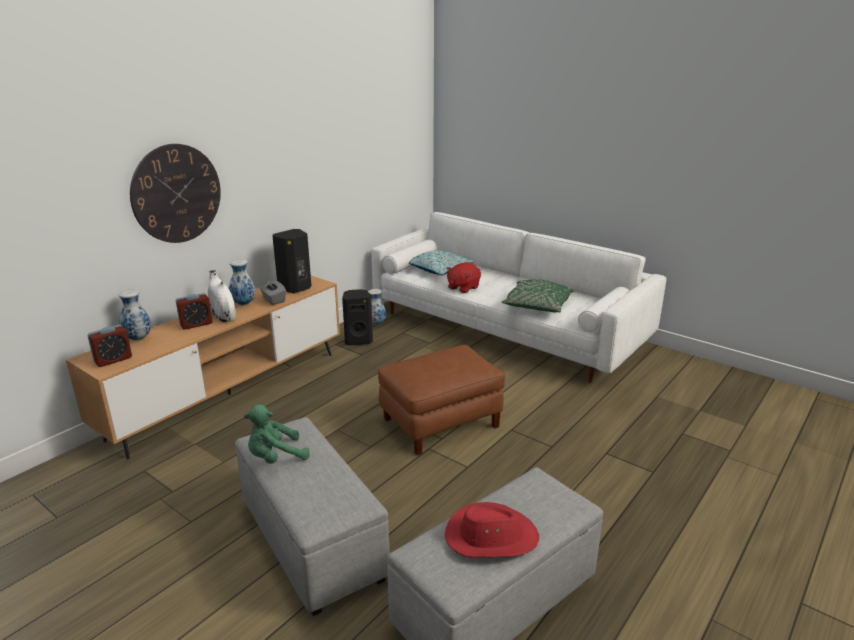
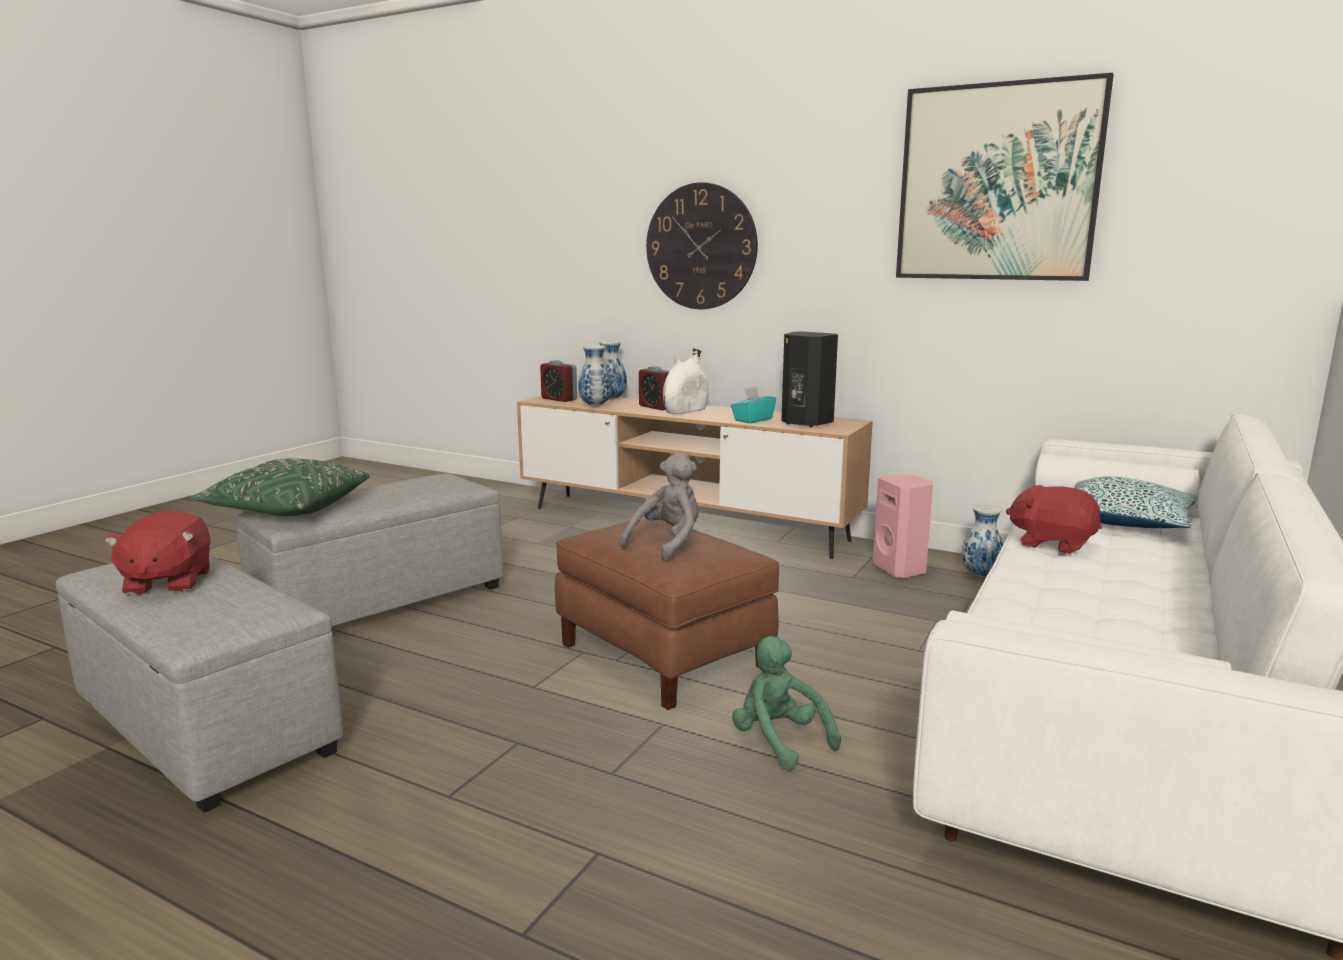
camera: 80 degrees right, 10 degrees down
vase [229,260,256,305] -> vase moved to [578,345,612,406]
green plush toy [244,404,310,464] -> green plush toy moved to [732,636,841,770]
grey tissue box [260,280,286,305] -> turquoise tissue box [731,387,776,423]
black speaker [342,289,373,346] -> pink speaker [873,475,933,578]
red hat [445,502,539,558] -> red plush toy [104,510,211,595]
green pillow [502,279,574,312] -> green pillow moved to [190,458,370,516]
none -> grey plush toy [620,453,699,562]
none -> picture [896,73,1114,281]

